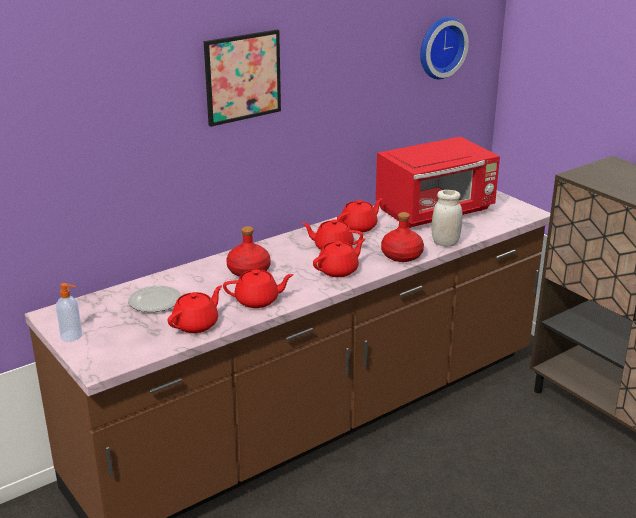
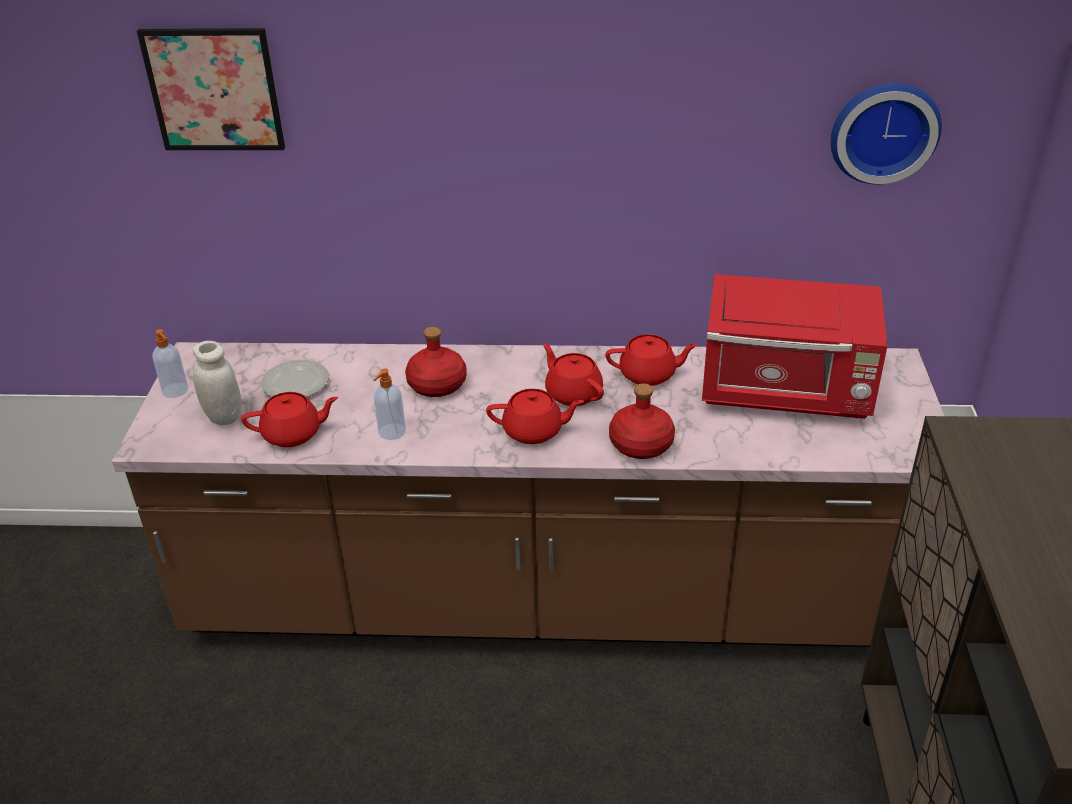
camera: 40 degrees right, 10 degrees up
picture [204,29,281,127] -> picture moved to [137,28,285,150]
red teapot [223,269,294,308] -> soap dispenser [374,368,406,440]
white jar [431,190,462,247] -> white jar moved to [193,341,241,425]

